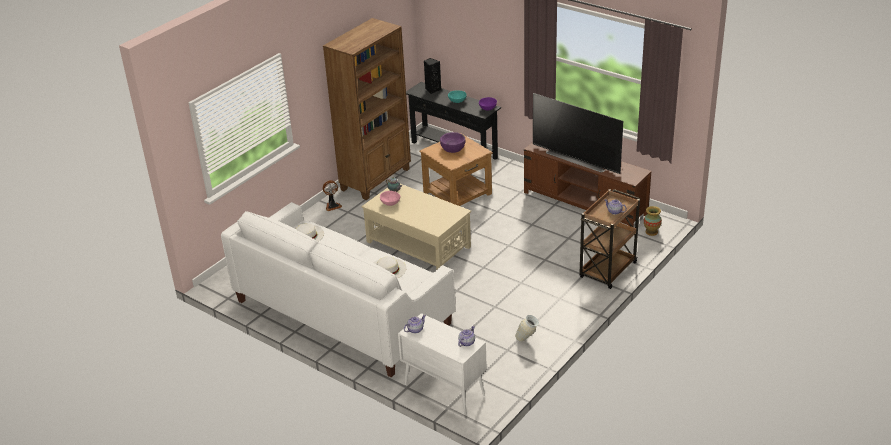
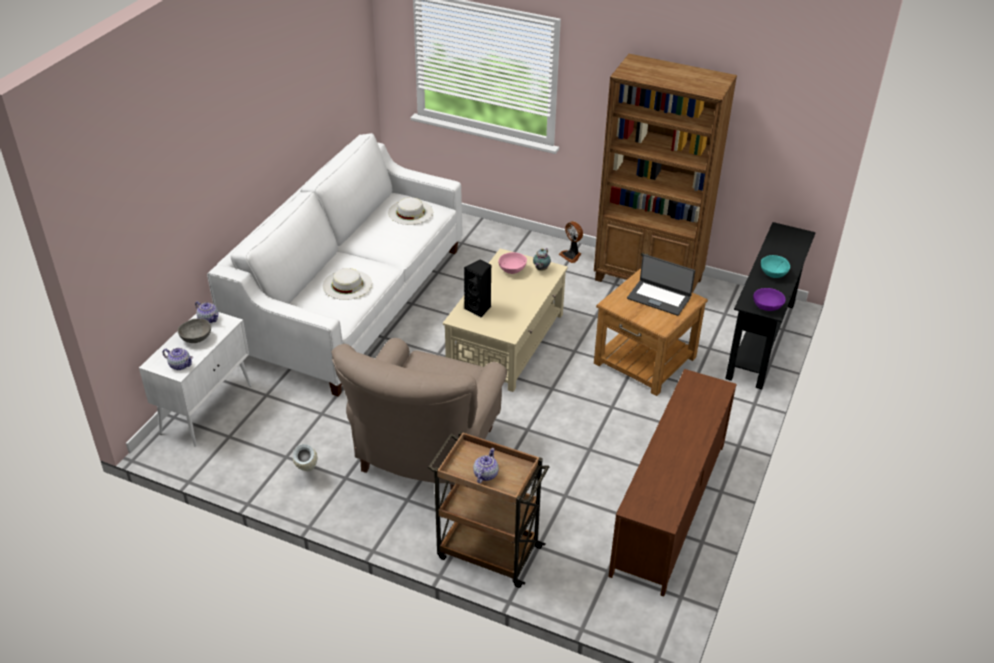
camera: 75 degrees right, 5 degrees up
black speaker [424,58,441,94] -> black speaker moved to [464,260,492,318]
purple bowl [440,132,466,153] -> laptop [627,254,695,316]
television [533,93,623,174] -> none
vase [644,206,662,236] -> none
none -> grey bowl [178,318,211,343]
none -> beige armchair [332,338,507,489]

